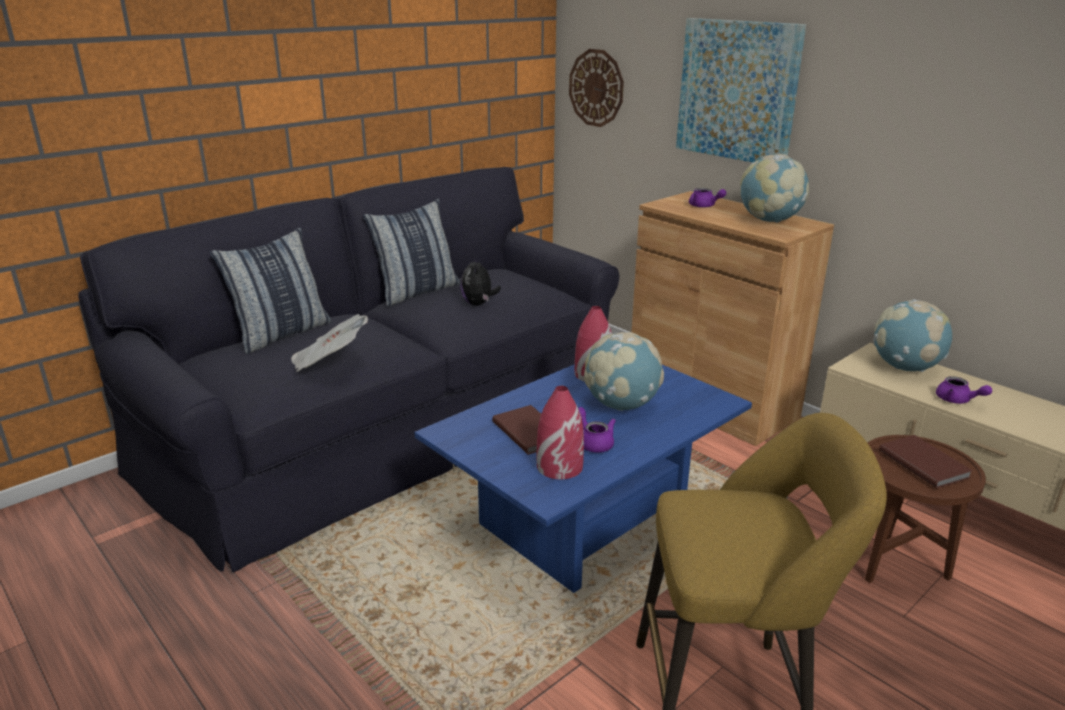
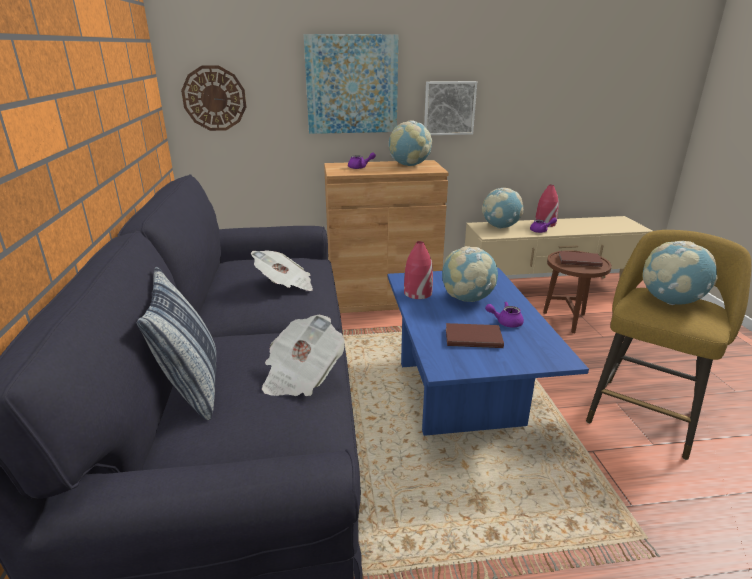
camera: 55 degrees left, 0 degrees up
pillow [363,199,460,306] -> none
plush toy [460,255,501,306] -> newspaper [251,250,313,291]
red vase [537,386,584,479] -> red vase moved to [535,185,559,227]
none -> picture [424,81,477,135]
none -> globe [642,241,718,305]

